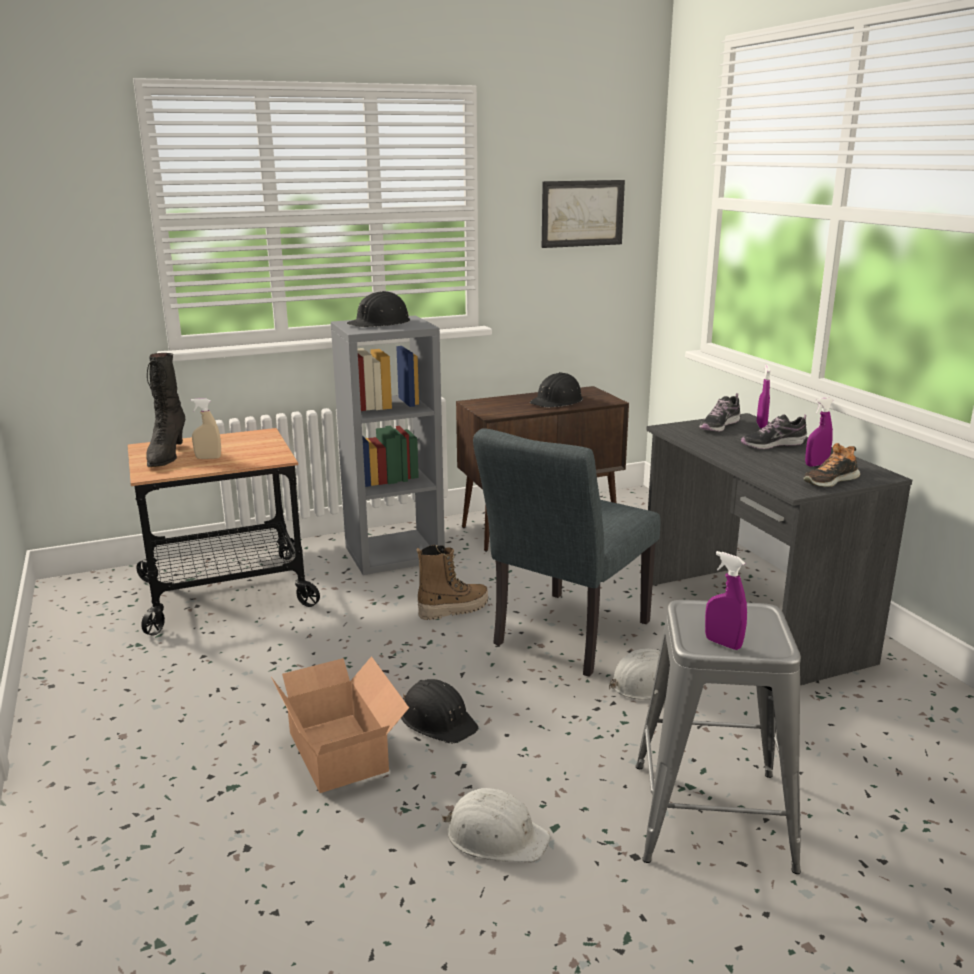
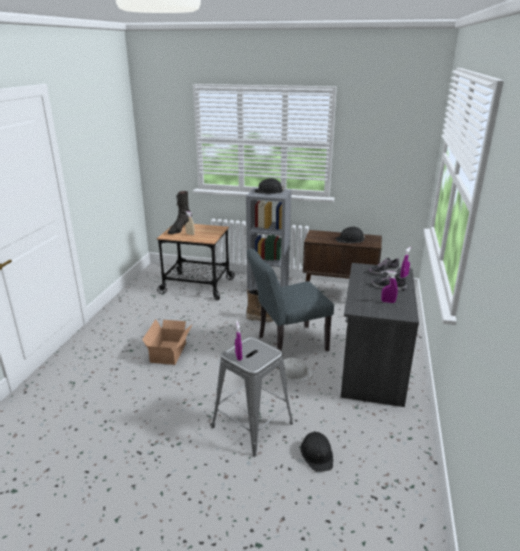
camera: 35 degrees right, 5 degrees up
black hard hat [401,679,479,743] -> black hard hat moved to [300,432,333,472]
white hard hat [442,788,550,863] -> none
picture [542,180,625,248] -> none
shoe [803,443,860,487] -> none

